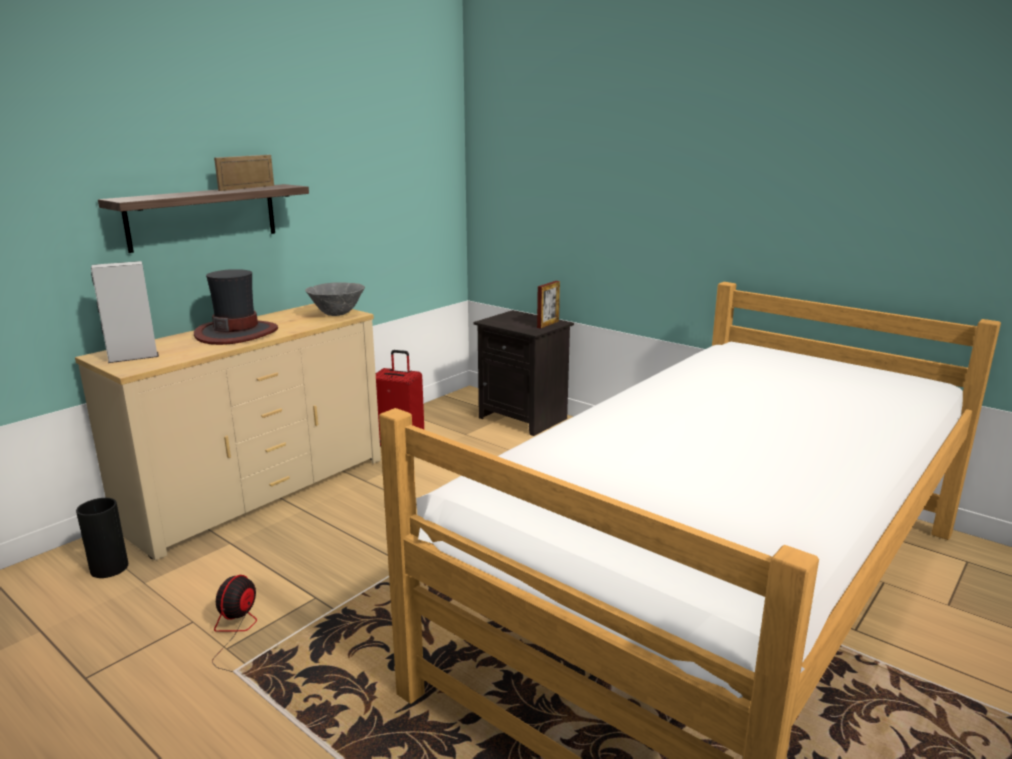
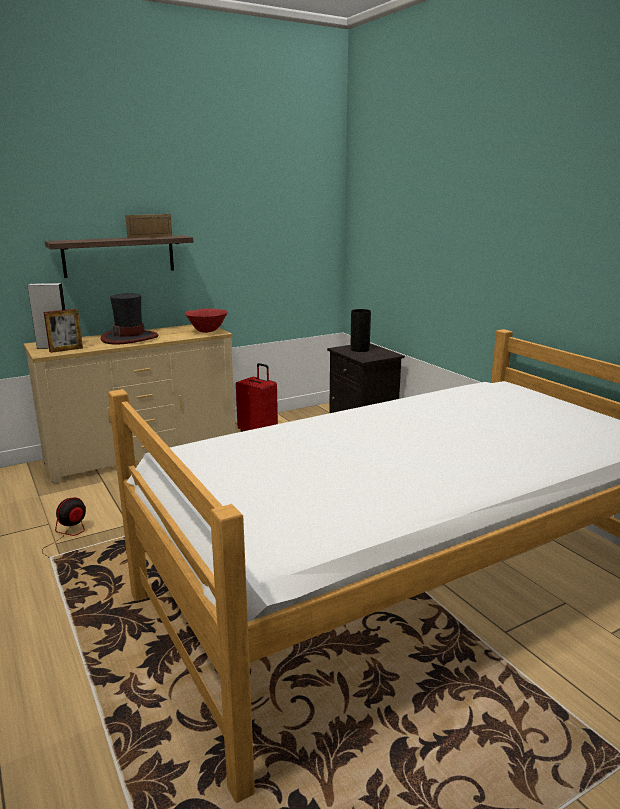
camera: 20 degrees right, 0 degrees up
vase [76,498,128,578] -> vase moved to [350,309,371,352]
grey bowl [305,282,365,316] -> red bowl [185,308,228,333]
picture frame [537,281,560,329] -> picture frame moved to [44,309,83,353]

